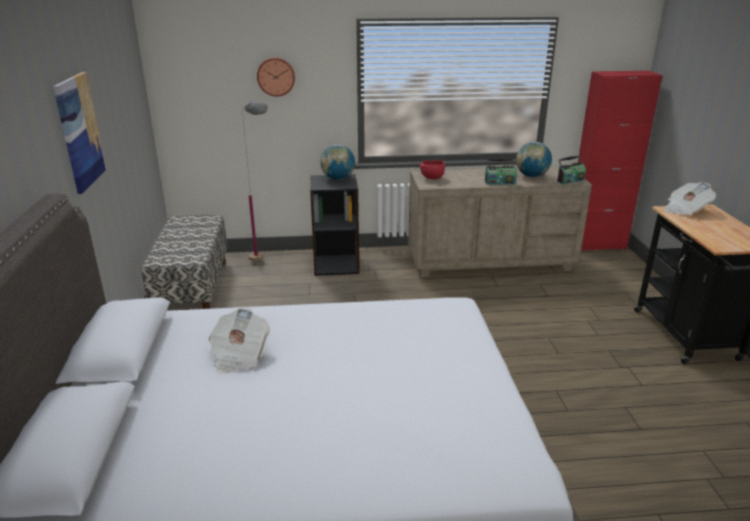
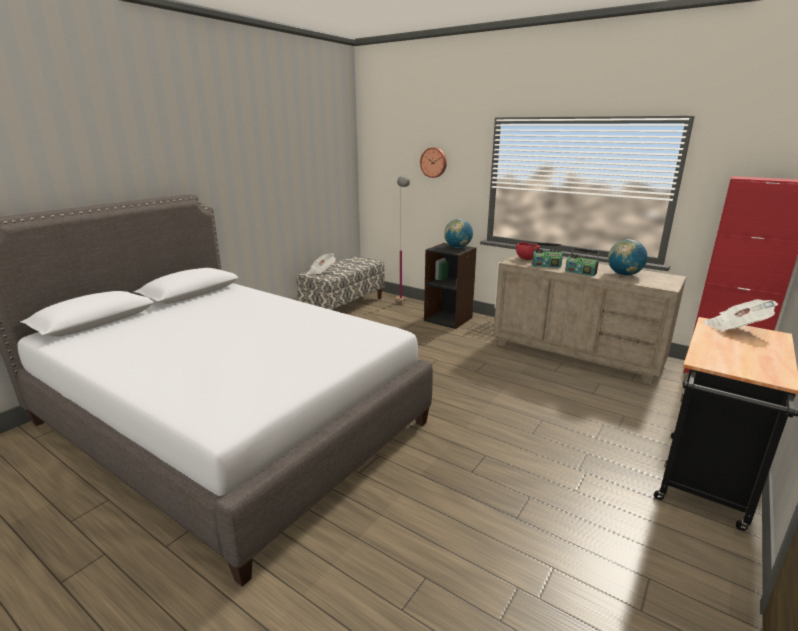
camera: 40 degrees right, 5 degrees down
picture [53,72,106,194] -> none
newspaper [208,308,270,374] -> newspaper moved to [307,253,336,274]
radio [557,156,586,185] -> radio moved to [532,243,563,268]

